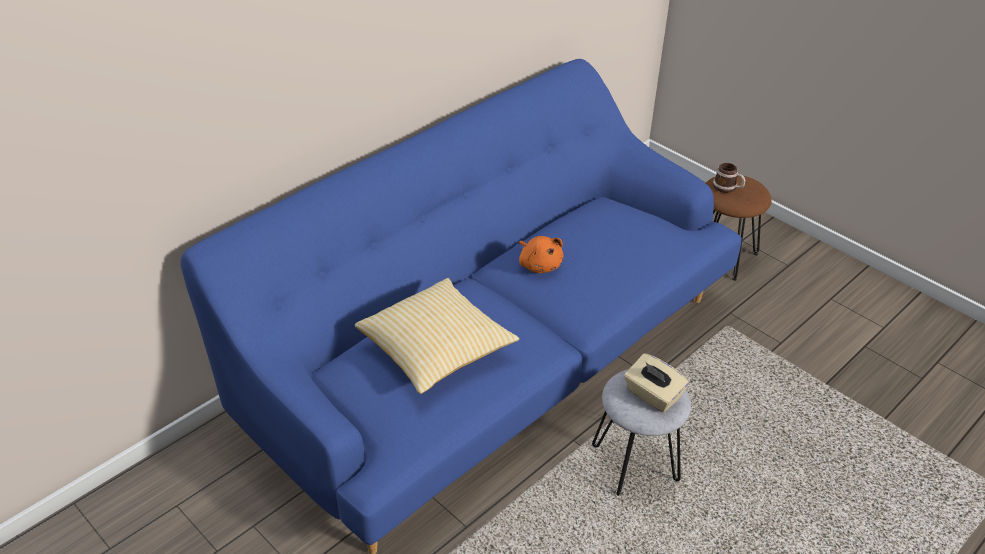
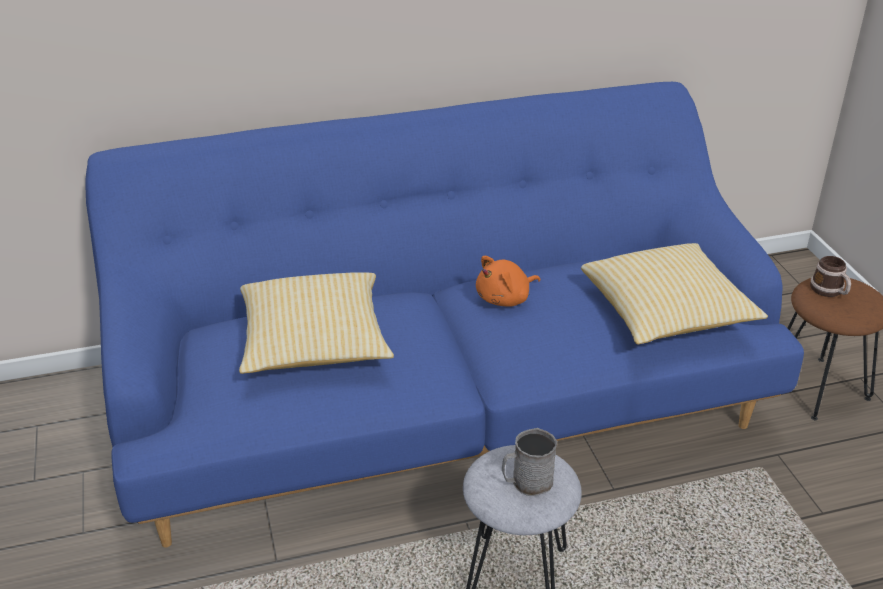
camera: 30 degrees right, 5 degrees down
orange plush toy [519,236,564,273] -> orange plush toy turned 60 degrees clockwise [476,256,540,307]
beige tissue box [624,353,689,413] -> grey mug [502,428,557,496]
none -> pillow [581,243,768,344]

